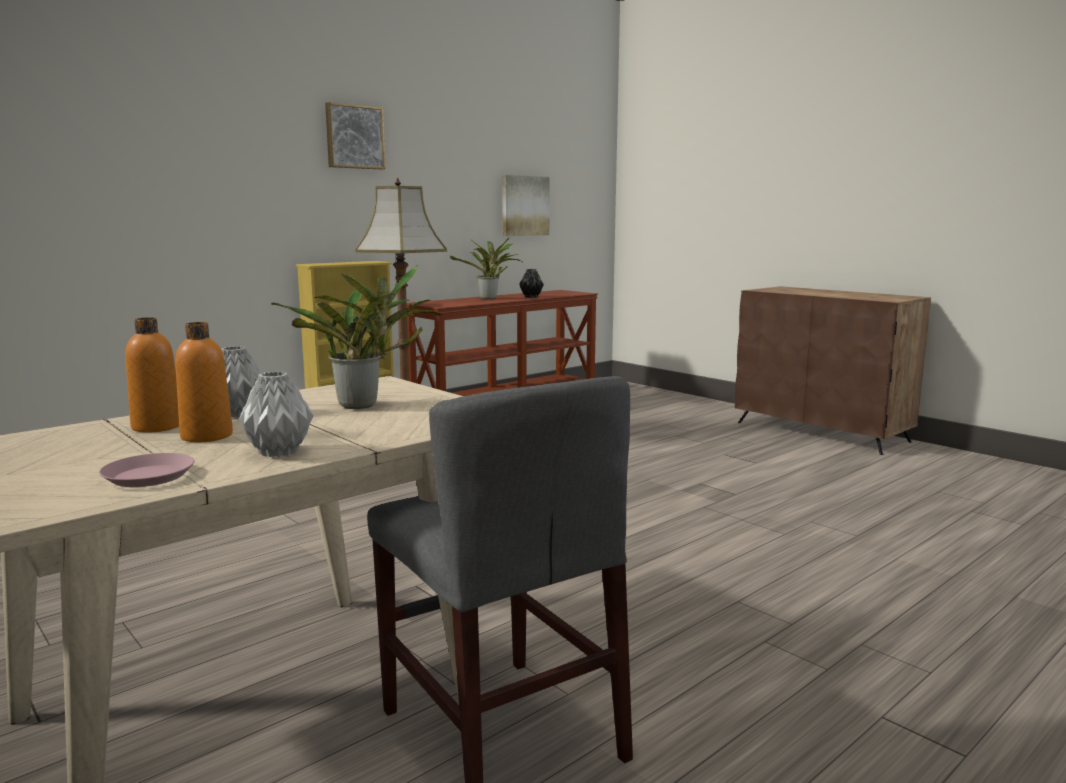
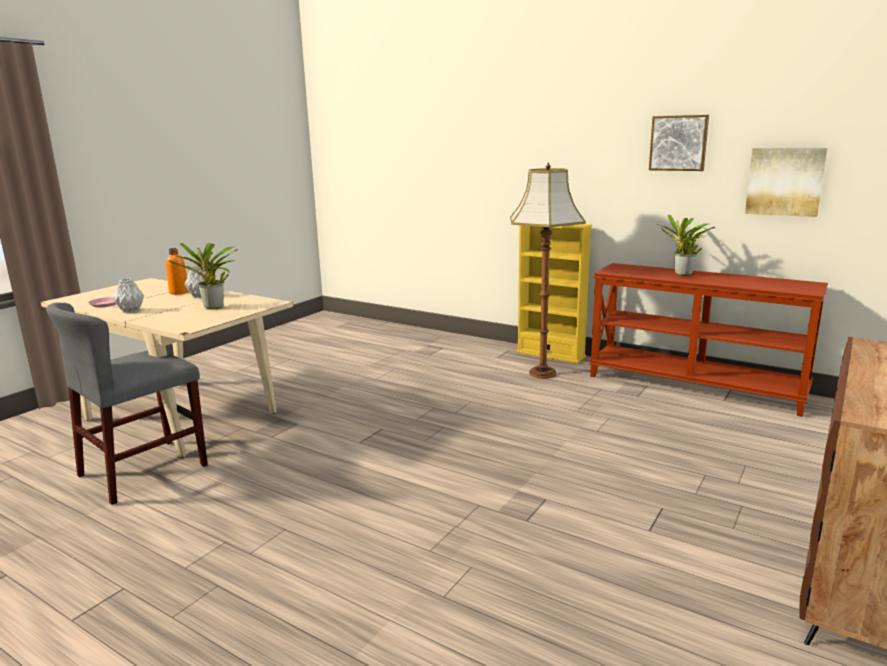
camera: 75 degrees right, 5 degrees up
orange bottle [175,322,233,442] -> none
picture [325,102,385,169] -> picture moved to [649,115,709,171]
black vase [519,269,544,298] -> none

